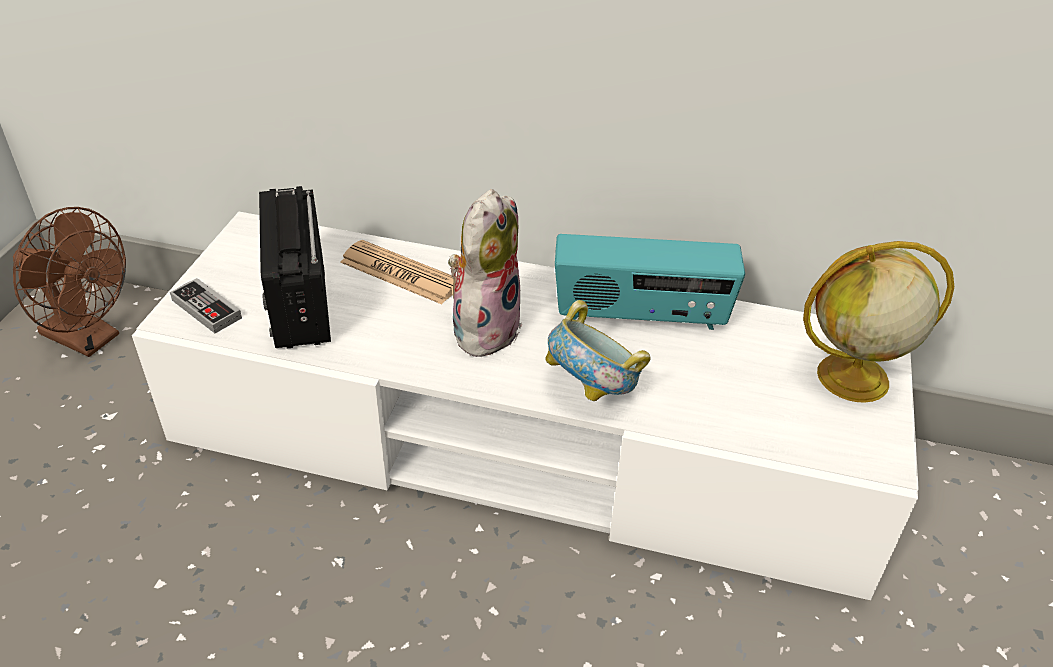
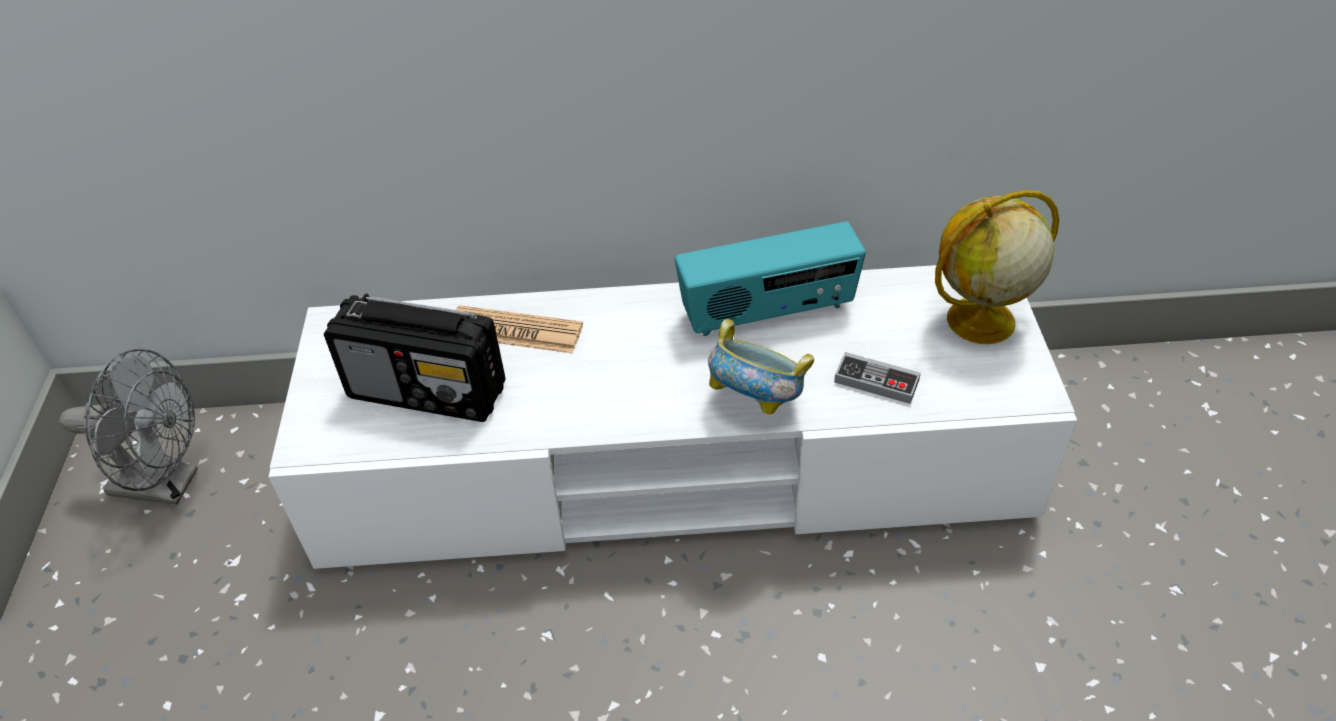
camera: 15 degrees left, 5 degrees up
brown fan [13,207,126,357] -> grey fan [59,348,198,505]
game controller [170,278,242,333] -> game controller moved to [834,352,921,404]
radio [259,186,331,349] -> radio turned 45 degrees counterclockwise [324,293,506,422]
plush toy [448,189,522,359] -> none

